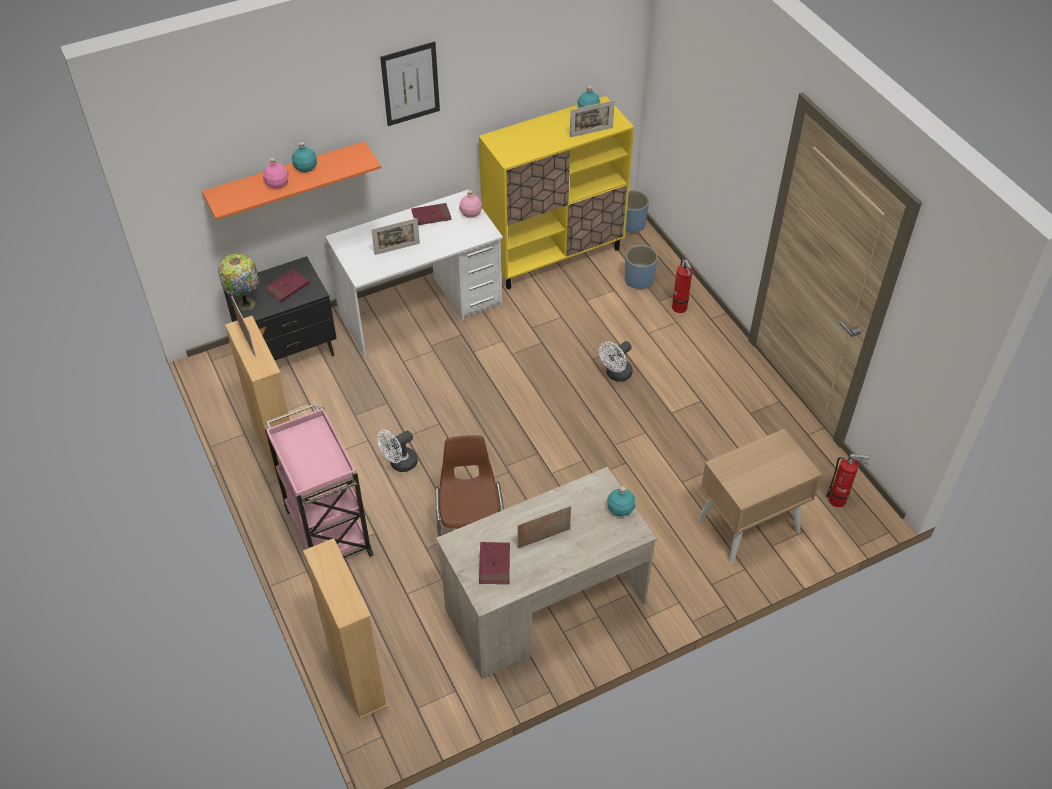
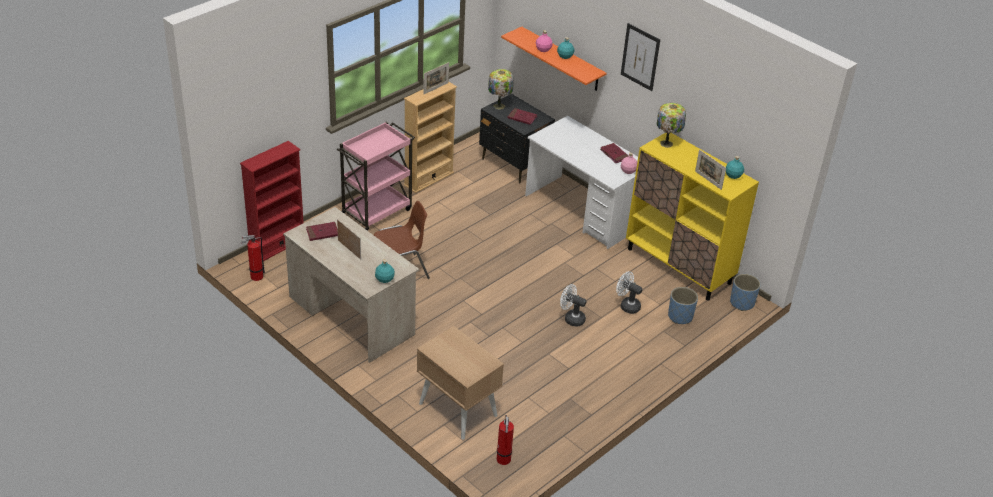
camera: 70 degrees right, 10 degrees down
beige bookcase [303,538,389,719] -> red bookcase [240,141,304,261]
picture frame [371,218,420,255] -> none
white fan [377,430,418,472] -> white fan moved to [616,271,642,314]
fire extinguisher [672,259,693,313] -> fire extinguisher moved to [241,235,265,281]
none -> table lamp [657,103,686,148]

